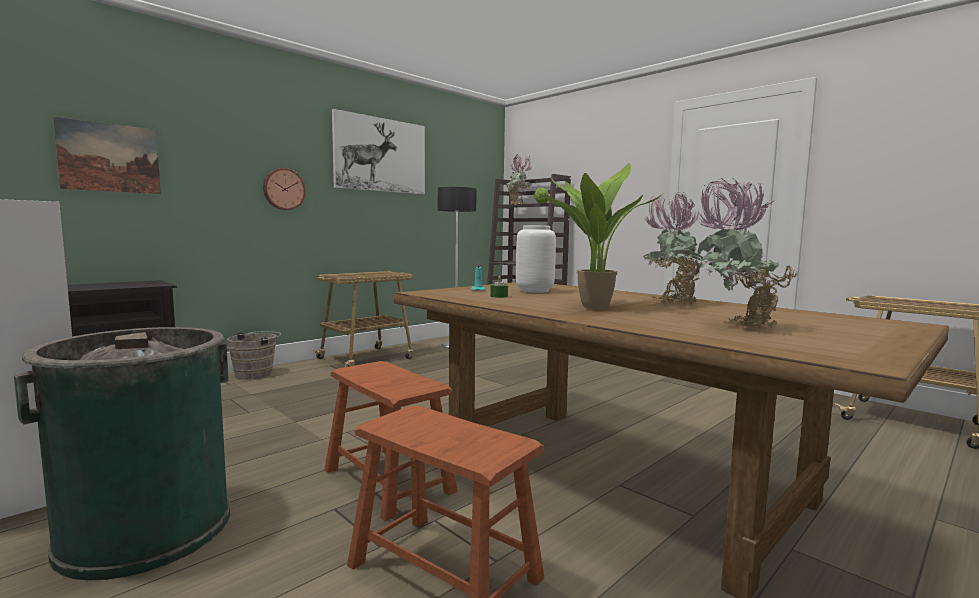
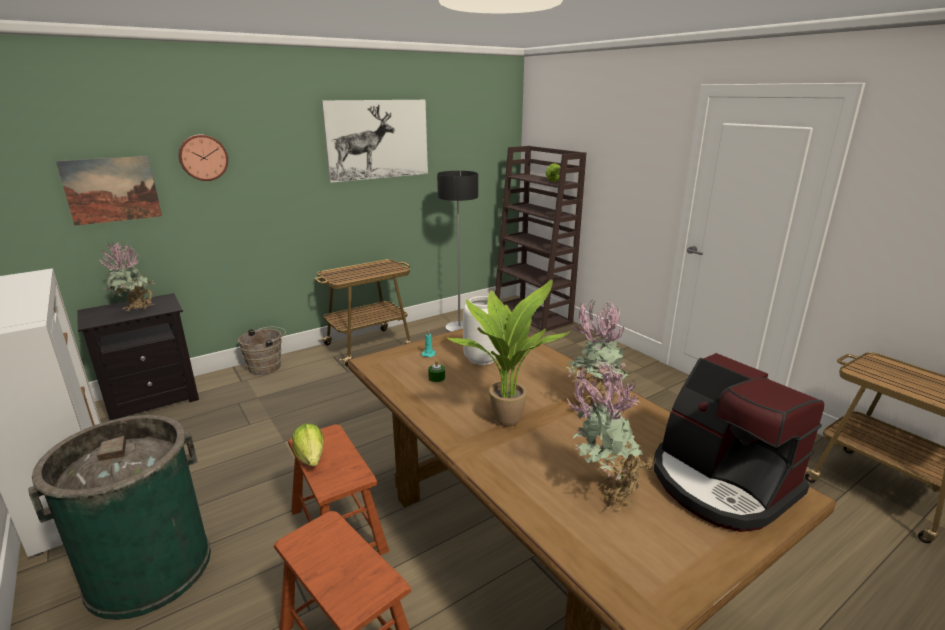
camera: 10 degrees right, 15 degrees up
wall clock [263,168,306,210] -> wall clock moved to [178,135,228,181]
potted plant [507,155,532,204] -> potted plant moved to [98,242,156,312]
none -> lettuce [292,424,324,466]
none -> coffee machine [654,353,824,532]

